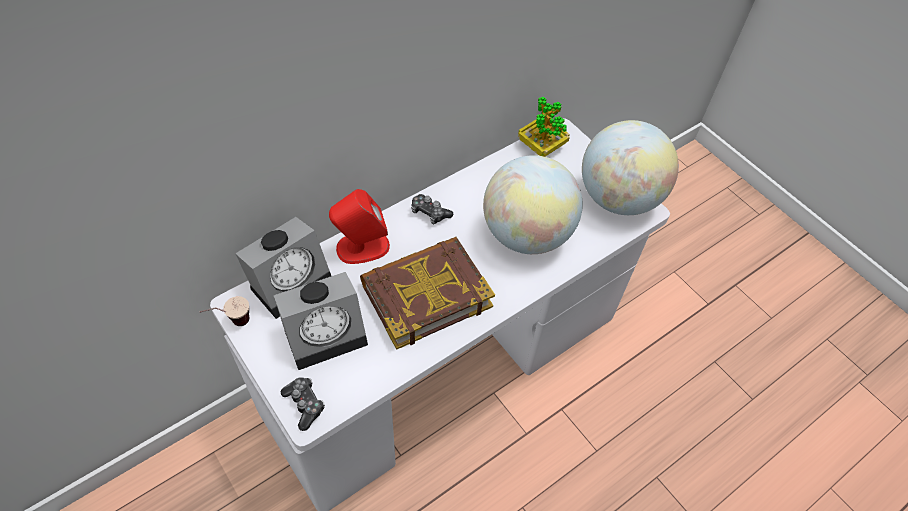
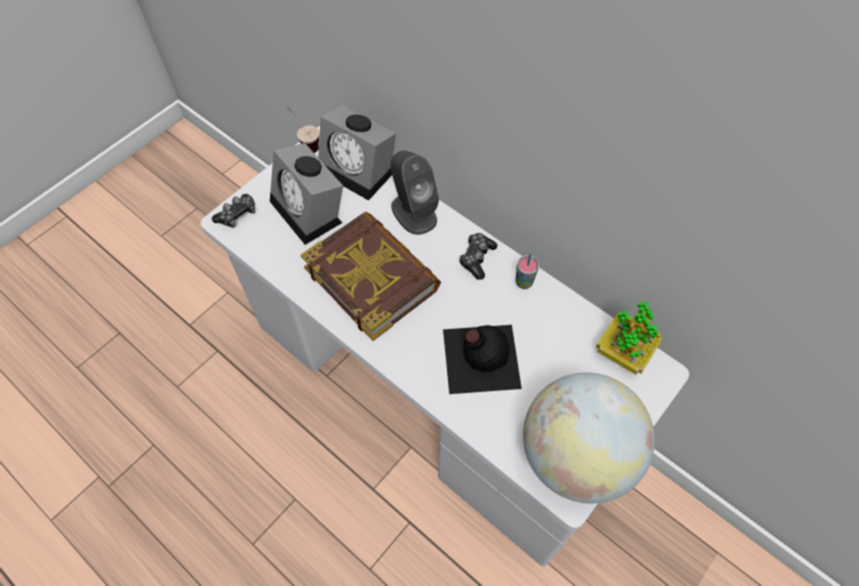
camera: 80 degrees right, 5 degrees up
red speaker [329,189,390,264] -> grey speaker [391,150,439,235]
globe [483,155,583,254] -> black bottle [443,325,522,394]
none -> cup [515,254,539,289]

